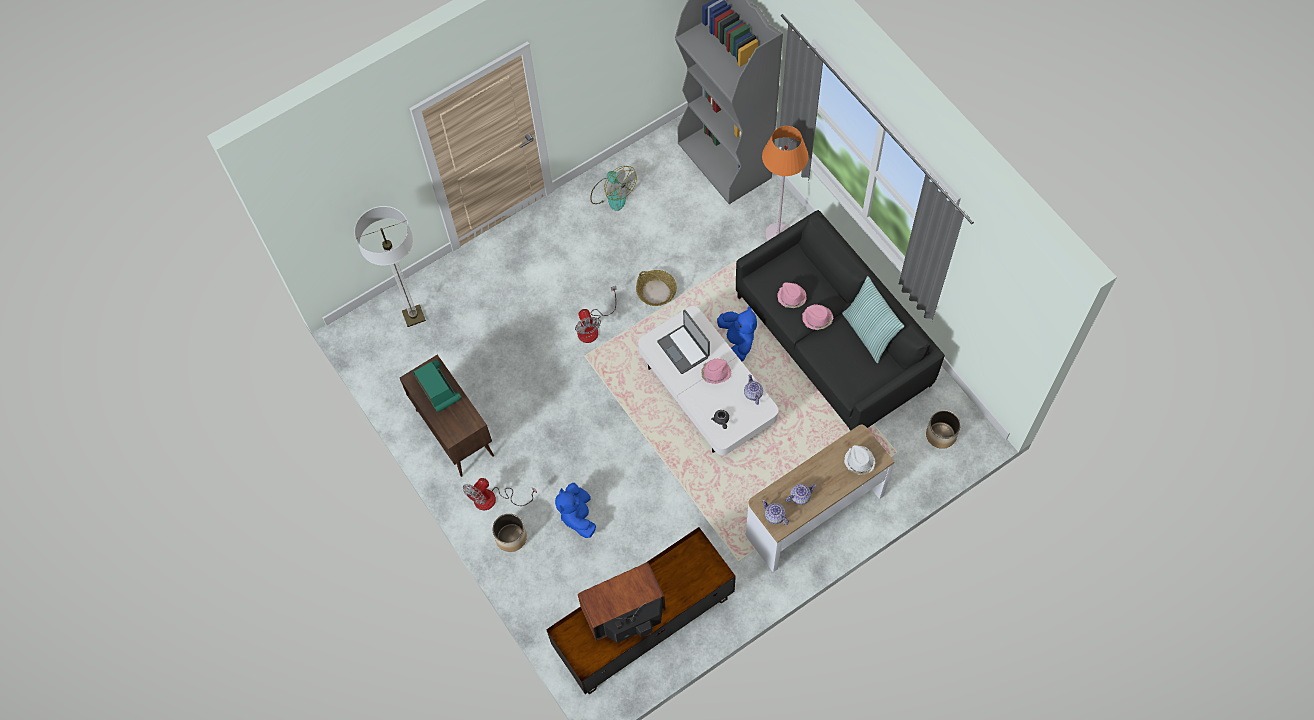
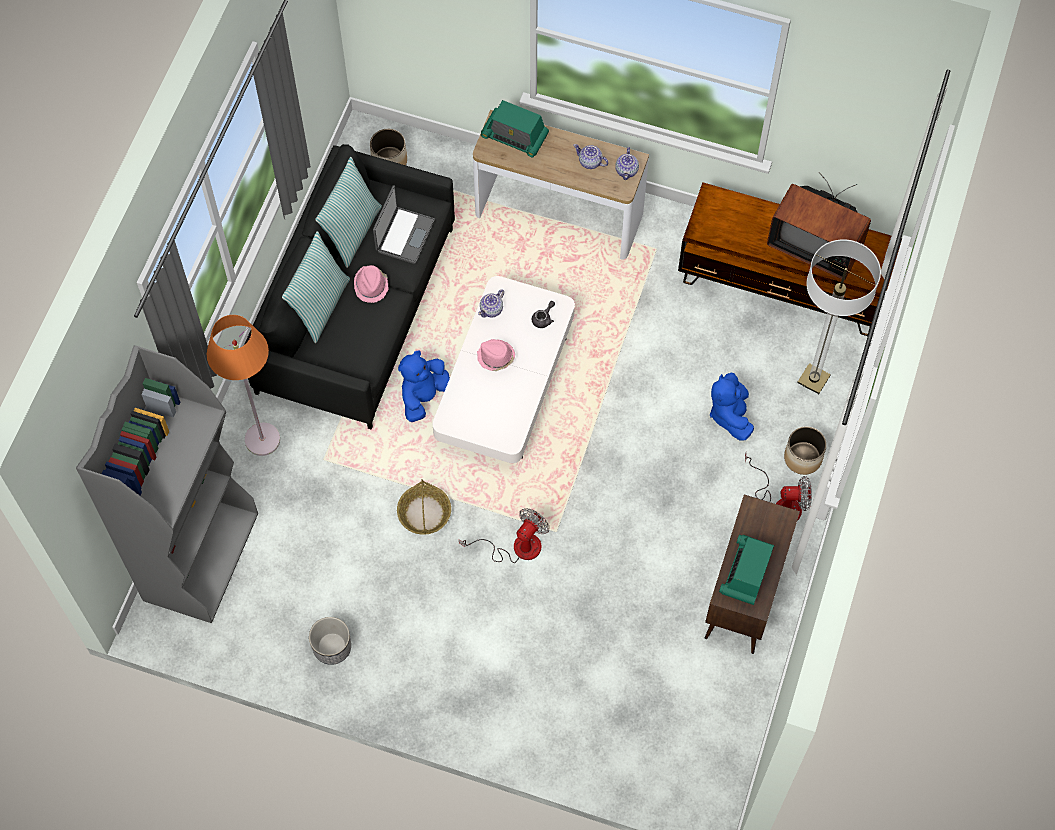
camera: 130 degrees left, 0 degrees up
floor lamp [354,206,426,327] -> floor lamp moved to [797,240,881,394]
blue plush toy [555,483,596,538] -> blue plush toy turned 135 degrees clockwise [710,373,754,441]
fan [590,166,637,211] -> planter [309,617,351,665]
laptop [657,309,710,374] -> laptop moved to [373,185,435,264]
pink hat [777,282,807,308] -> none
white hat [844,445,875,475] -> radio [481,100,549,157]
none -> pillow [282,231,350,343]

